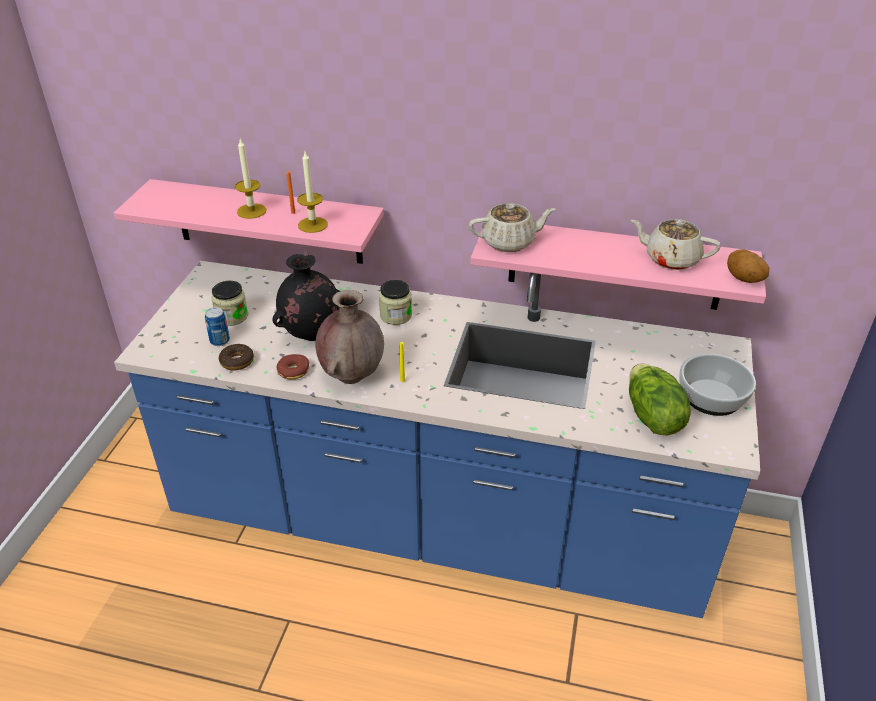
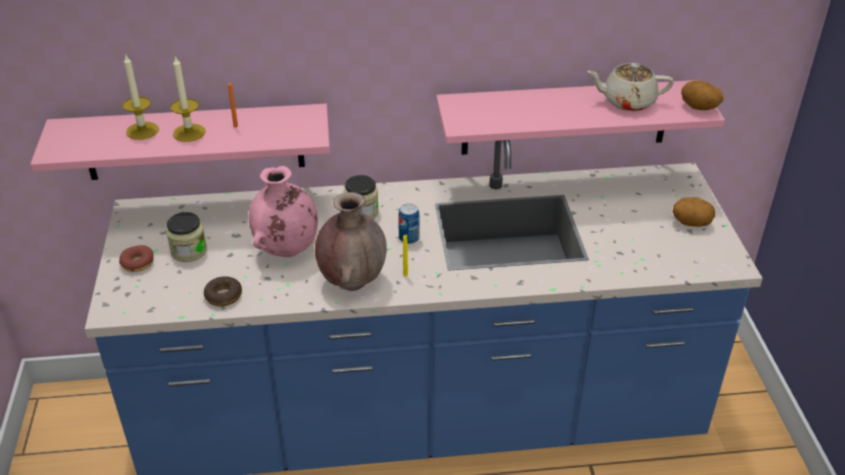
camera: 20 degrees left, 0 degrees up
can [205,307,230,346] -> can moved to [398,203,420,244]
black vase [272,254,340,341] -> pink vase [249,166,318,257]
donut [276,354,309,379] -> donut moved to [119,245,154,272]
candle [297,152,328,233] -> candle moved to [123,53,159,140]
beige teapot [469,203,555,252] -> none
lettuce [629,364,691,435] -> none
bowl [679,354,756,416] -> potato [673,197,715,227]

